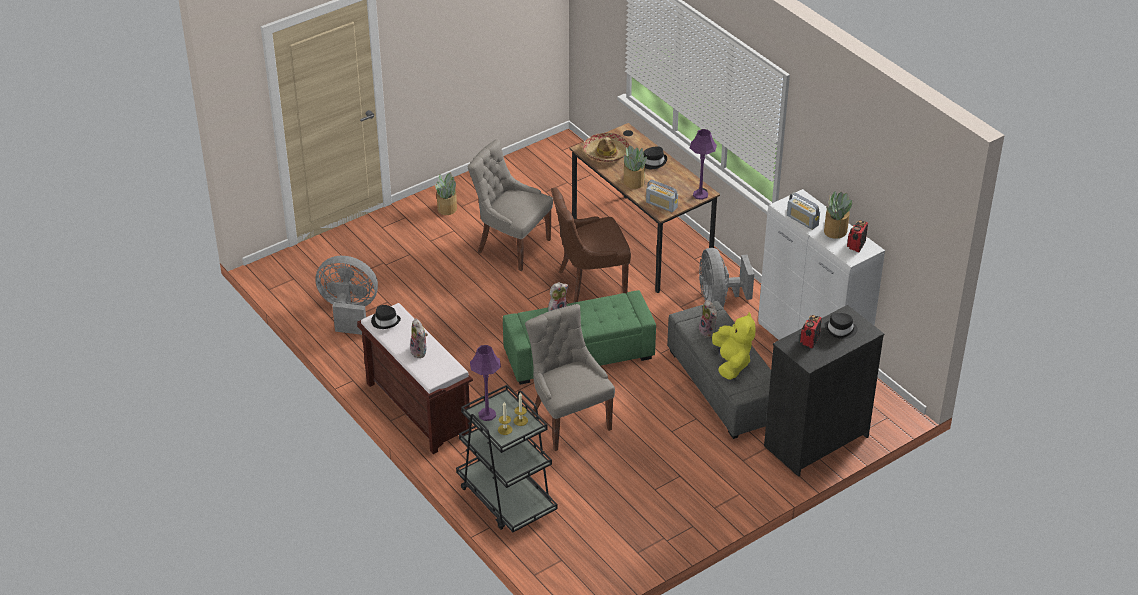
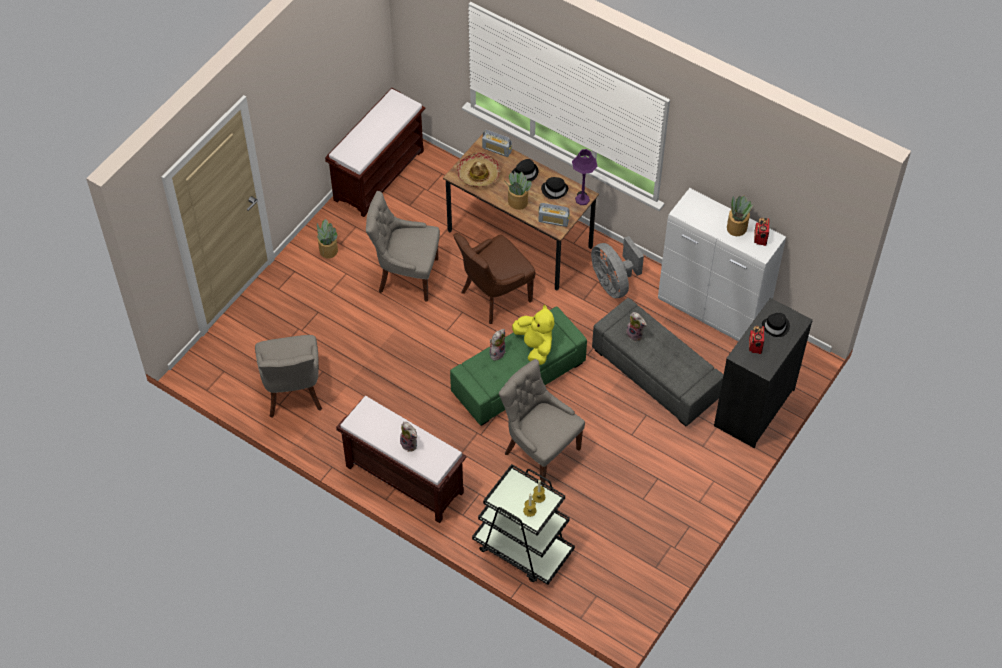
camera: 20 degrees left, 15 degrees up
grey fan [315,256,378,335] -> grey chair [255,335,322,418]
black hat [371,305,401,329] -> black hat moved to [541,177,568,199]
purple table lamp [470,345,501,421] -> none
yellow plush toy [712,313,756,380] -> yellow plush toy moved to [512,305,554,365]
radio [787,192,820,230] -> radio moved to [482,130,512,157]
none -> brown bench [325,88,425,217]

